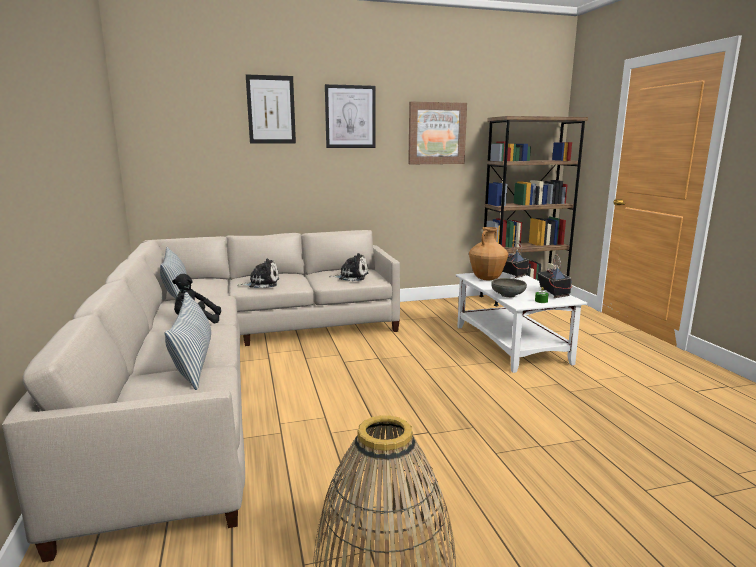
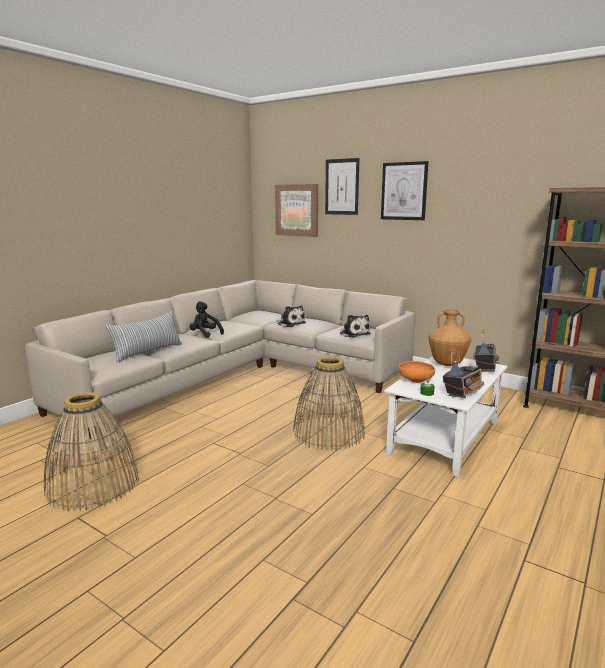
camera: 50 degrees right, 0 degrees up
pillow [160,247,187,298] -> none
picture [408,102,467,164] -> picture moved to [275,184,318,237]
grey bowl [491,278,527,297] -> orange bowl [399,361,435,383]
none -> basket [293,357,365,450]

